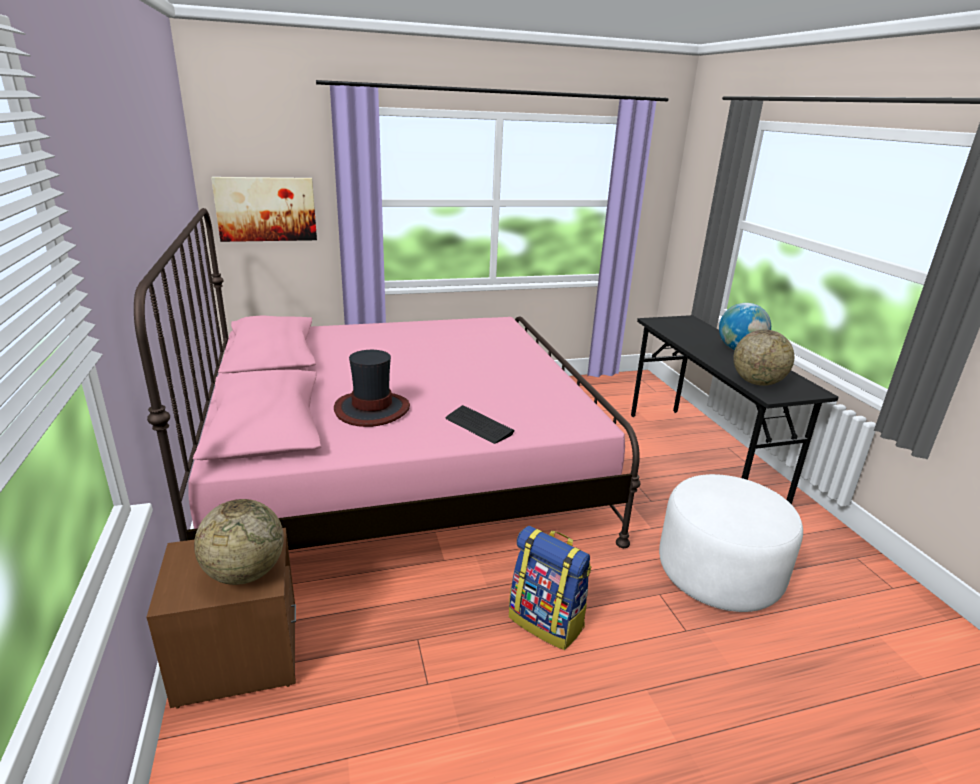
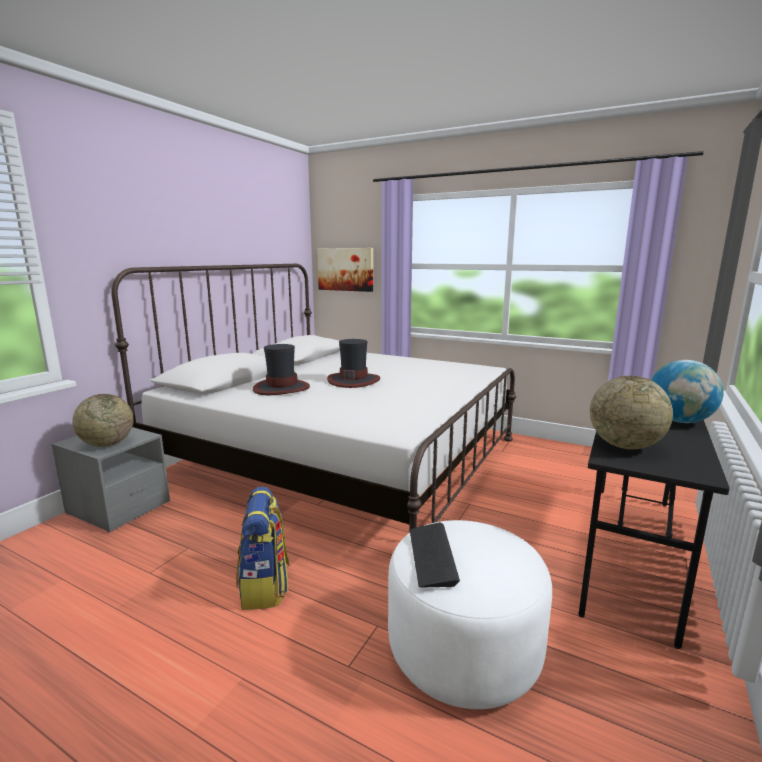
camera: 45 degrees right, 10 degrees down
pink bed [134,208,640,550] -> white bed [111,264,516,533]
brown nightstand [146,528,296,709] -> grey nightstand [51,427,170,532]
keyboard [446,405,515,444] -> keyboard moved to [410,522,460,588]
none -> hat [327,339,380,388]

